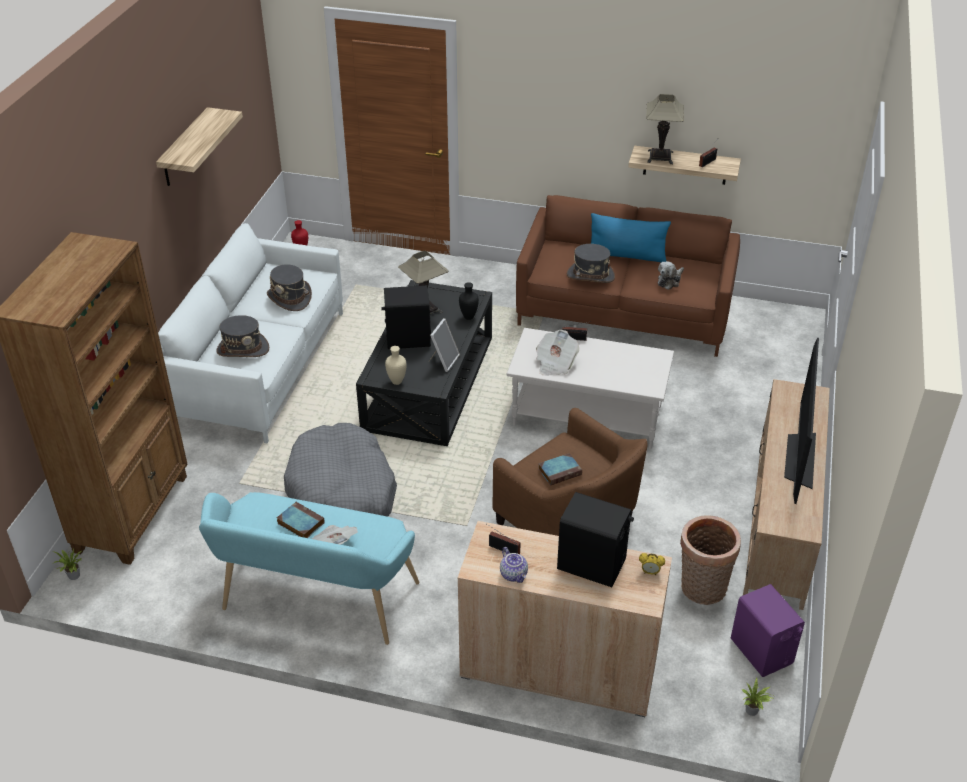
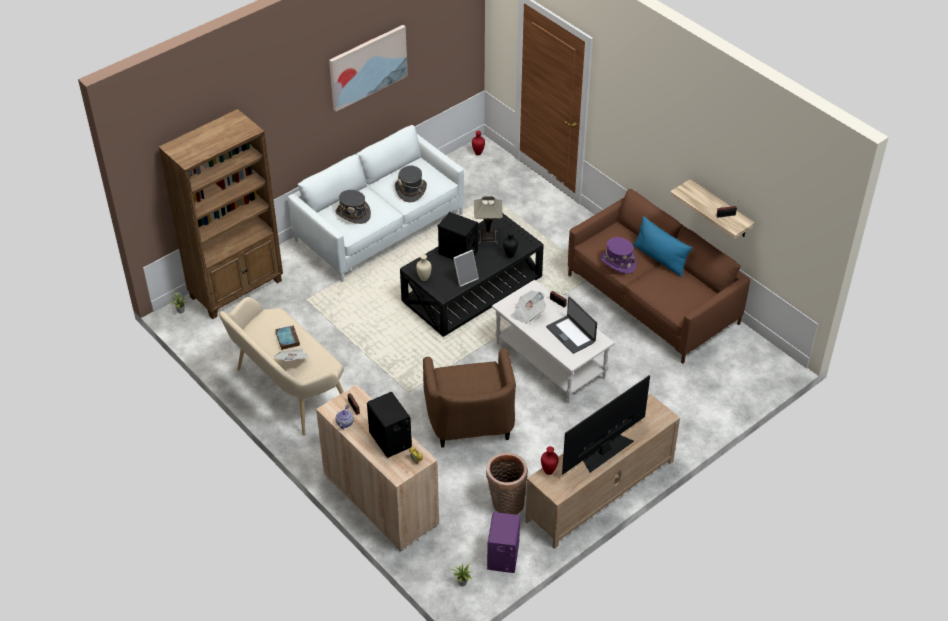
camera: 35 degrees right, 5 degrees up
shelf [156,107,243,186] -> picture [329,25,408,112]
turquoise bench [199,492,419,645] -> beige bench [219,297,344,436]
grey dog bed [284,423,397,517] -> none
book [538,453,582,486] -> none
grey hat [567,244,615,283] -> purple hat [600,237,637,274]
table lamp [646,94,684,164] -> none
plush toy [658,261,684,290] -> none
none -> red vase [541,446,558,475]
none -> laptop [546,296,597,354]

